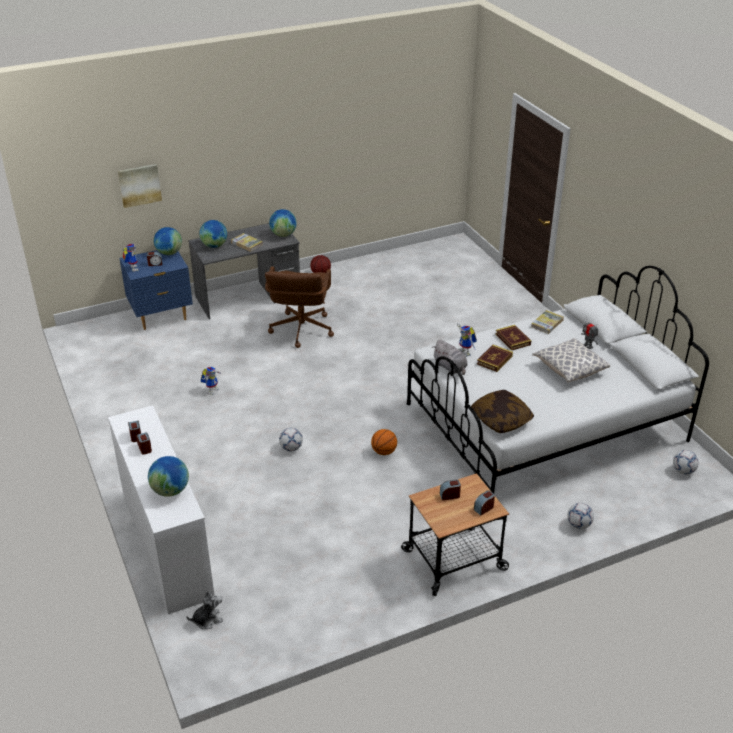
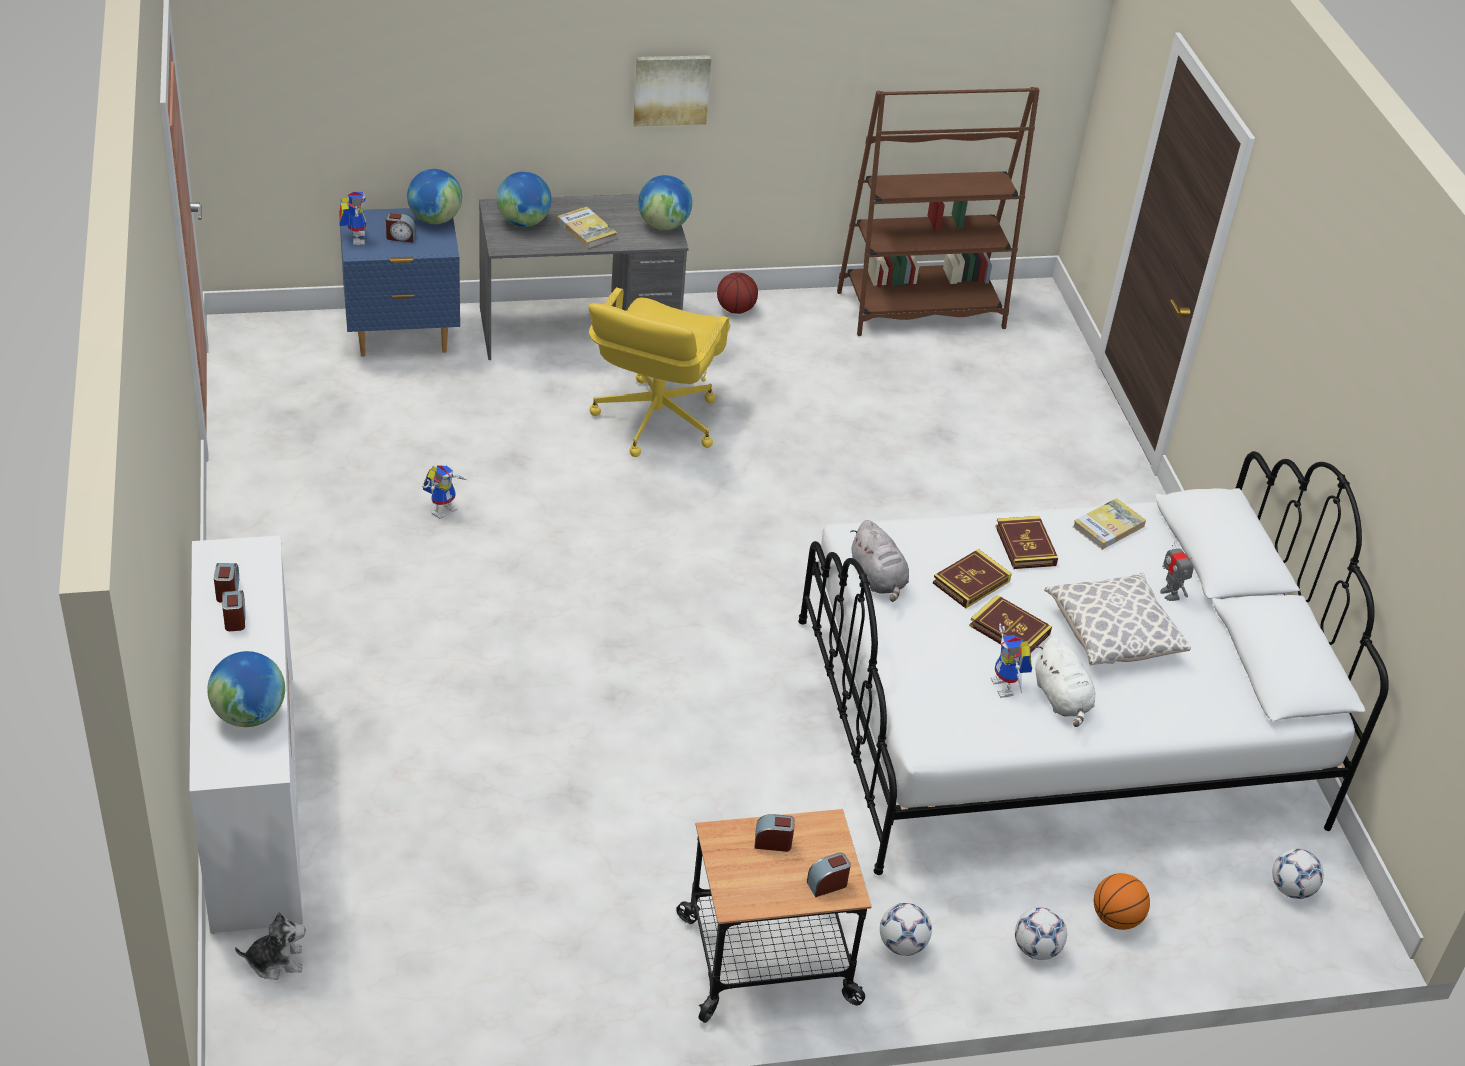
camera: 10 degrees right, 5 degrees up
picture [118,164,162,208] -> picture moved to [633,55,711,126]
brown office chair [265,267,334,348] -> yellow office chair [588,288,730,457]
football [279,428,303,451] -> football moved to [880,903,932,956]
basketball [371,429,397,455] -> basketball moved to [1094,873,1150,930]
toy robot [457,323,477,357] -> toy robot moved to [991,624,1032,698]
pillow [471,390,534,433] -> none
none -> brown bookcase [837,87,1040,336]
none -> book [969,595,1052,652]
none -> white plush toy [1035,637,1095,727]

